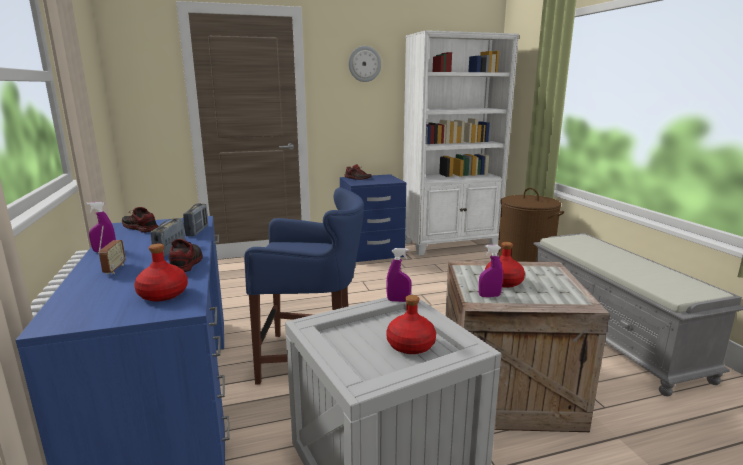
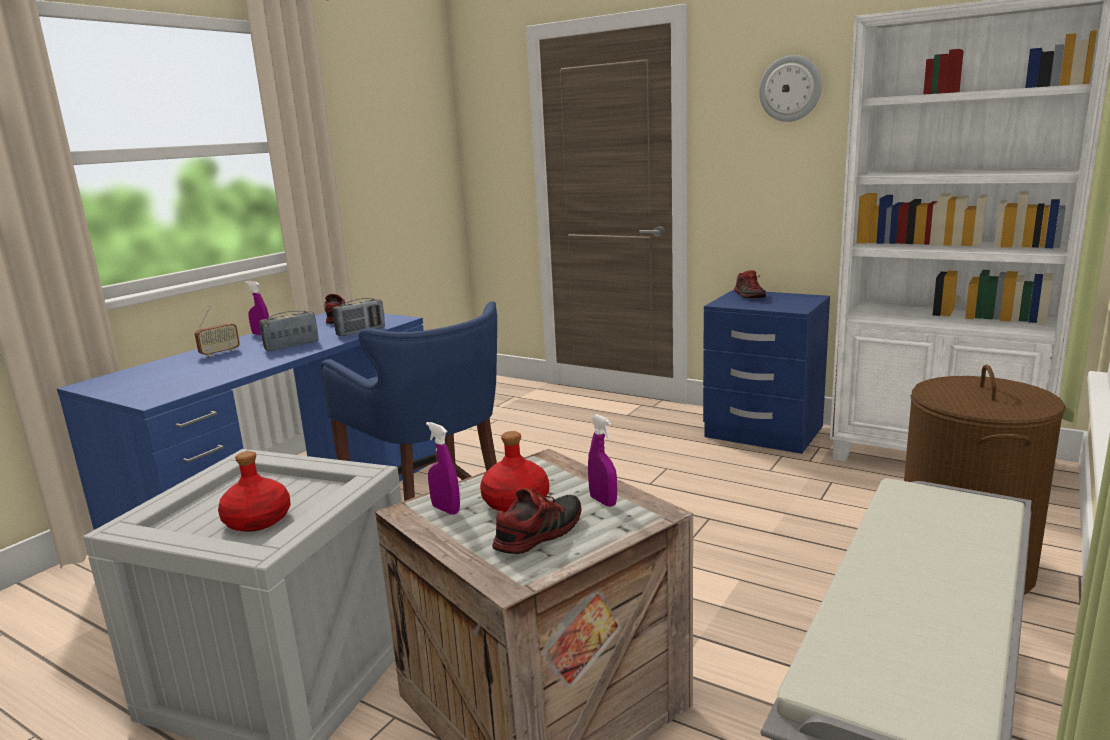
camera: 50 degrees right, 0 degrees up
red bottle [134,243,188,301] -> none
shoe [169,239,203,272] -> shoe moved to [492,488,582,554]
purple spray bottle [386,248,411,302] -> purple spray bottle moved to [588,414,617,507]

